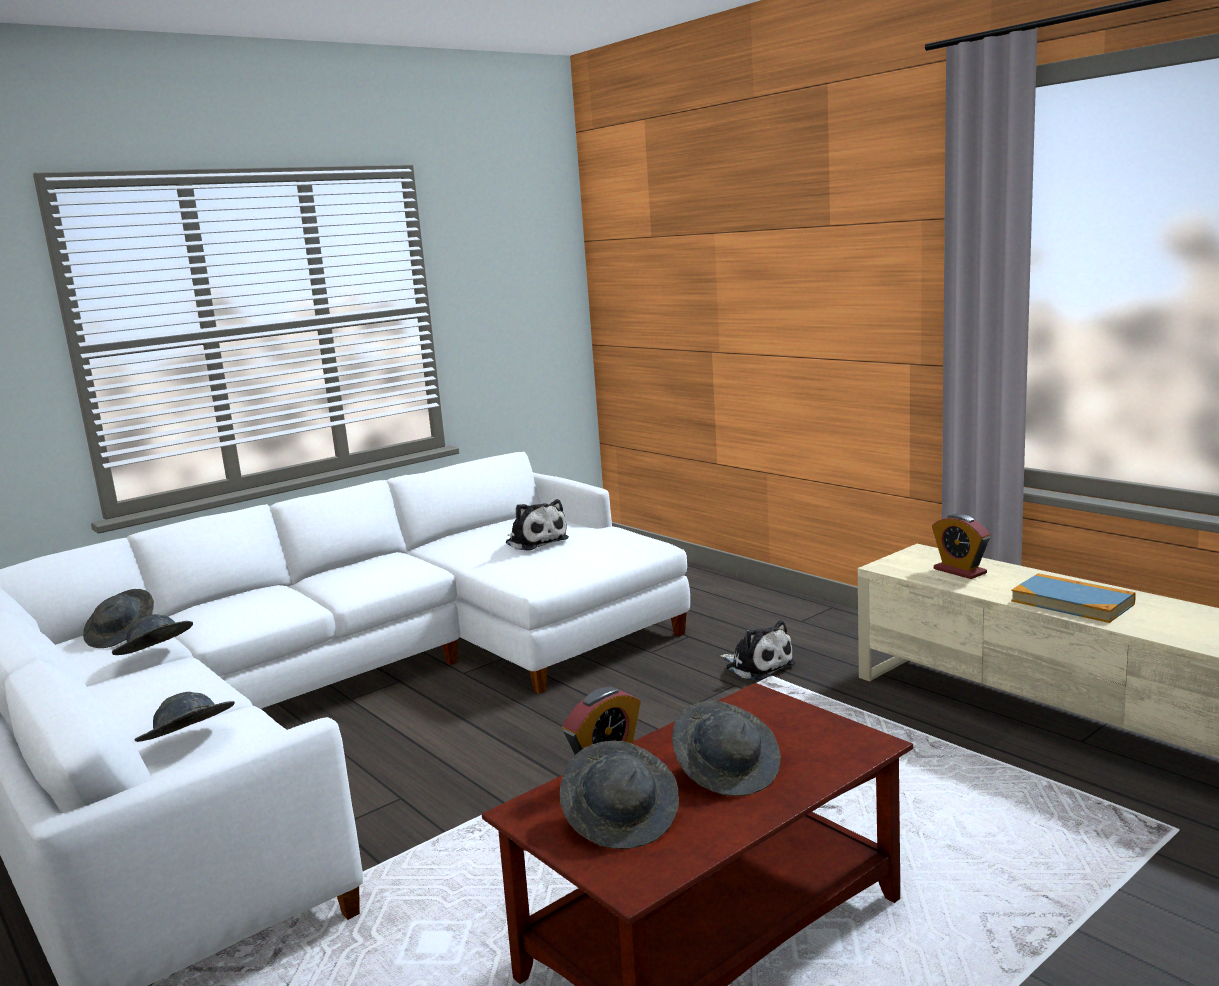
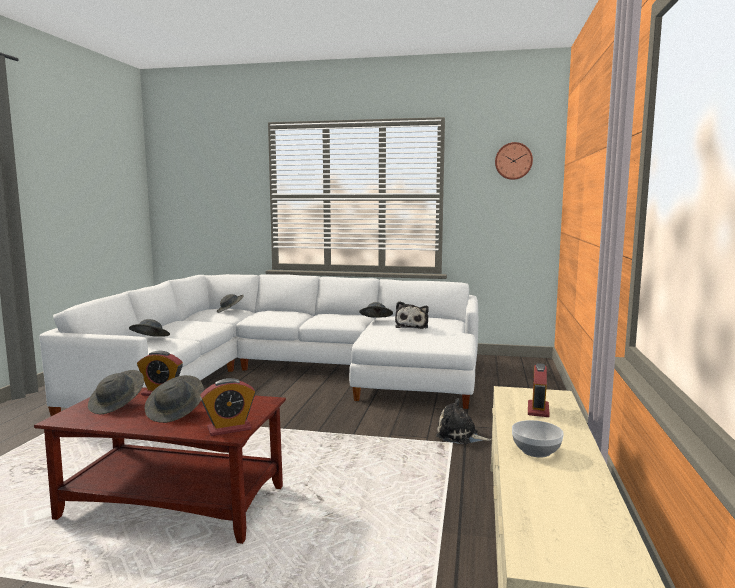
camera: 50 degrees right, 5 degrees down
grey hat [112,614,193,655] -> grey hat moved to [359,302,393,318]
plush toy [720,620,795,680] -> plush toy turned 105 degrees clockwise [436,398,491,444]
book [1011,573,1136,623] -> bowl [512,420,564,457]
none -> alarm clock [200,378,255,436]
none -> wall clock [495,142,533,180]

